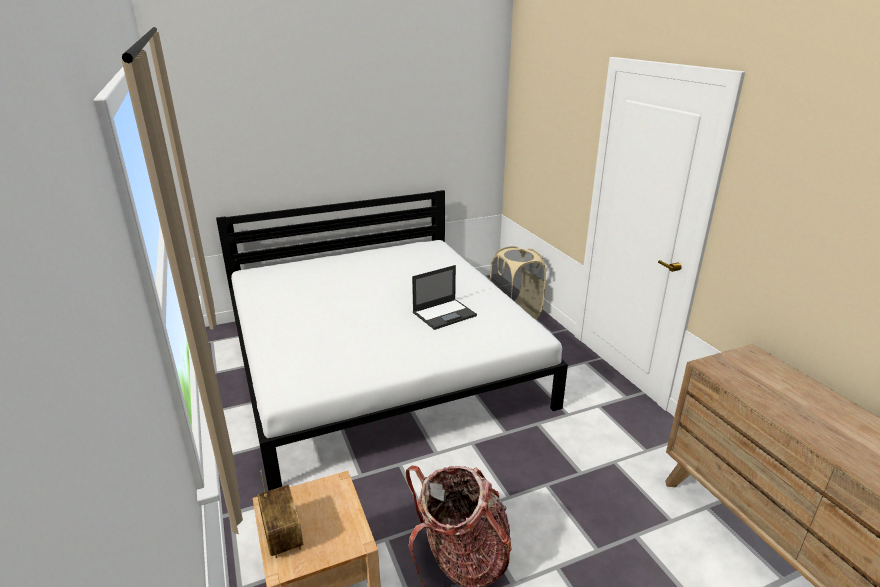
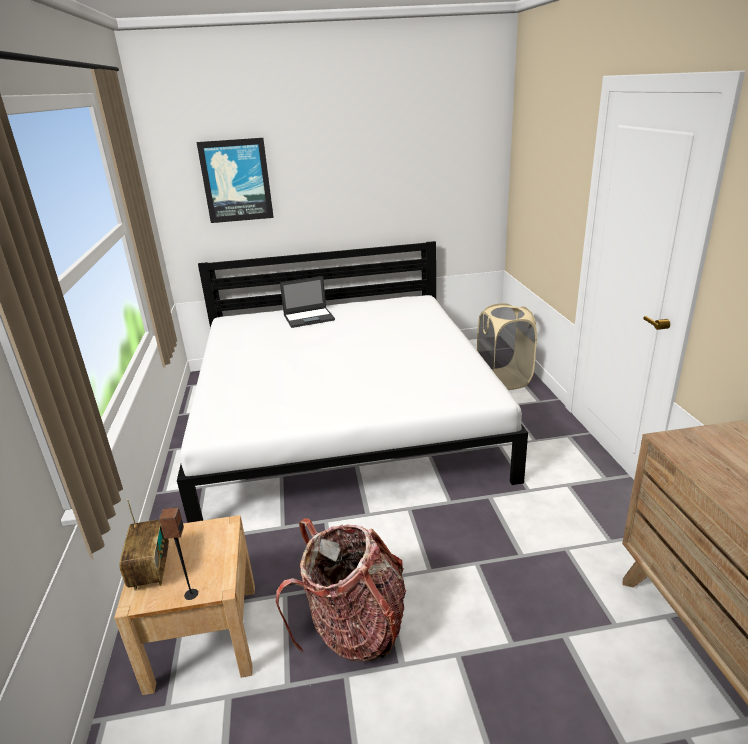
camera: 15 degrees right, 0 degrees up
laptop [412,265,477,330] -> laptop moved to [280,276,335,328]
none -> speaker [159,507,198,600]
none -> picture [197,138,274,223]

